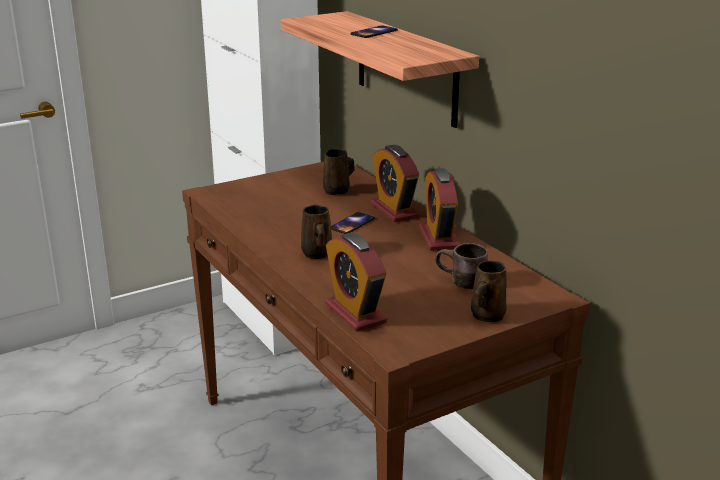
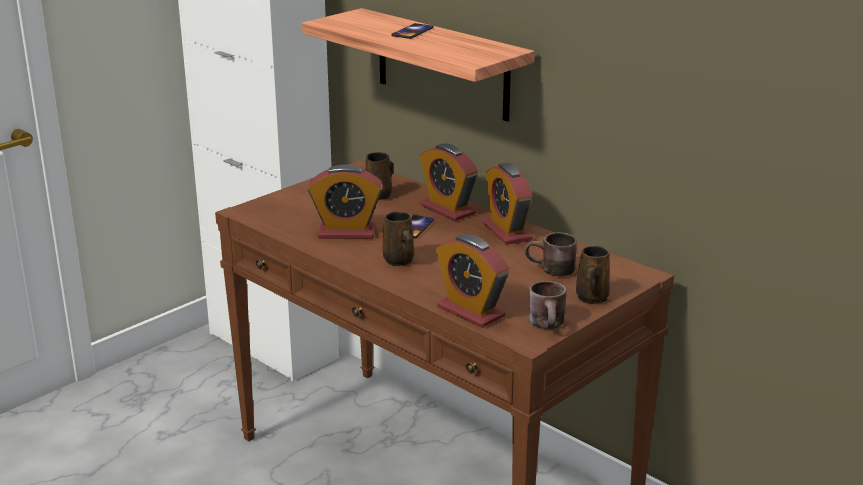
camera: 15 degrees left, 0 degrees up
none -> alarm clock [308,164,383,239]
none -> brown mug [529,281,567,329]

